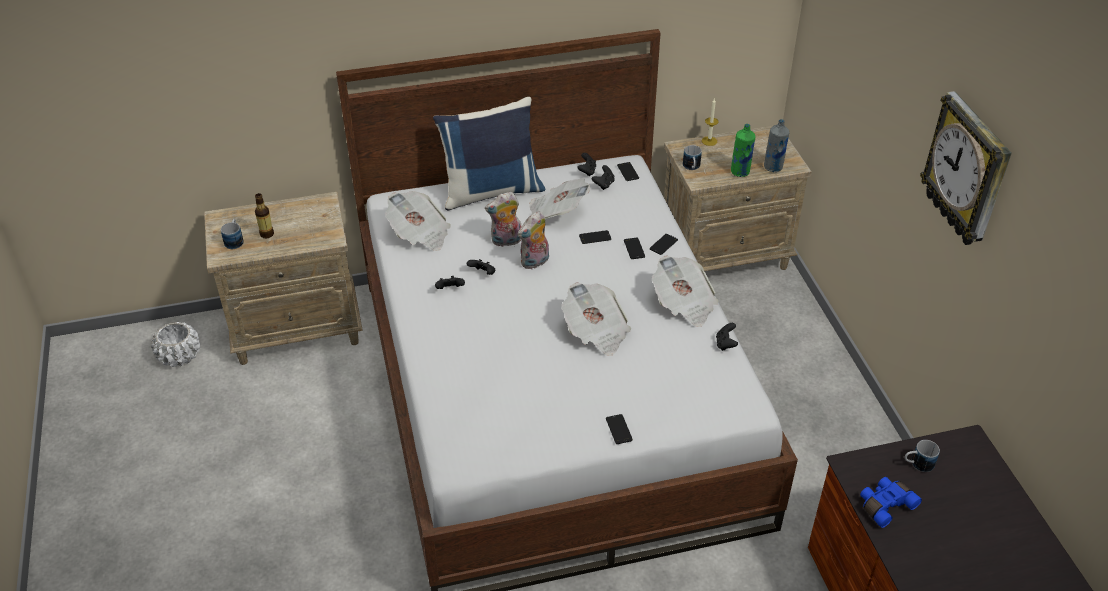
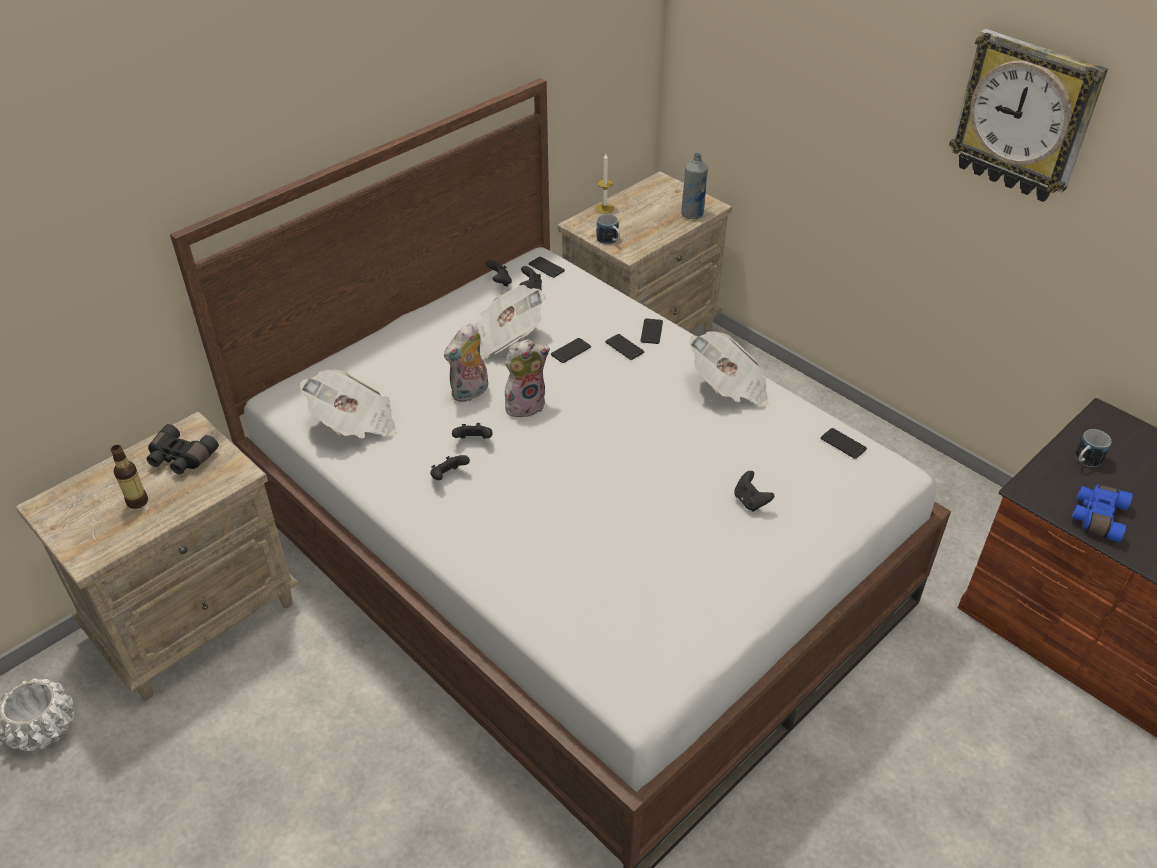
camera: 30 degrees left, 0 degrees up
mug [221,219,244,249] -> none
blue pillow [433,97,546,211] -> none
plush toy [518,211,549,269] -> plush toy turned 135 degrees counterclockwise [505,339,550,417]
newspaper [561,282,631,356] -> none
phone [606,414,633,444] -> phone moved to [820,428,867,459]
black game controller [716,323,738,351] -> black game controller moved to [734,471,774,512]
green bottle [731,124,756,177] -> none
none -> black binoculars [147,424,219,474]

